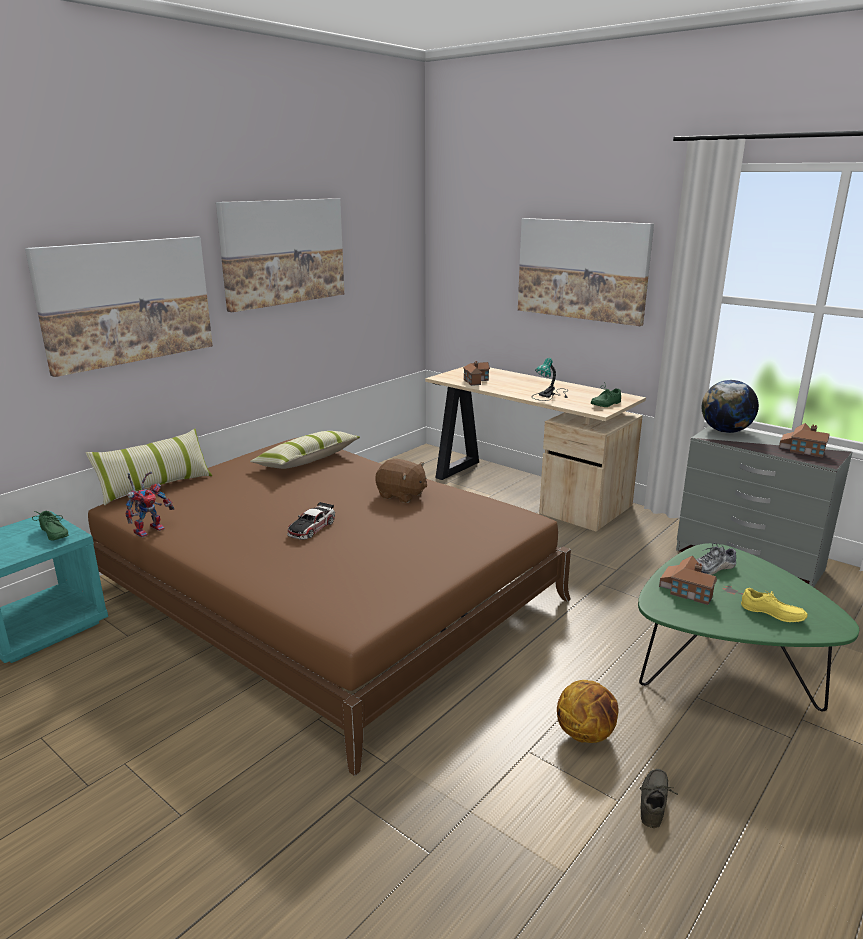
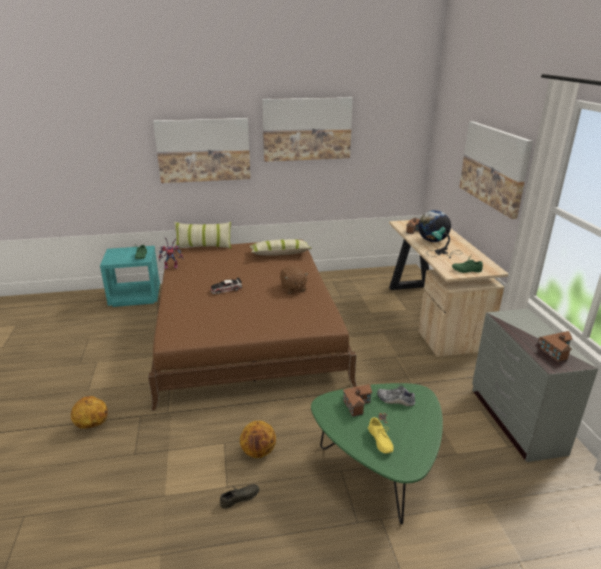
camera: 40 degrees right, 5 degrees up
globe [702,380,759,433] -> globe moved to [418,210,451,242]
none -> basketball [71,396,108,429]

